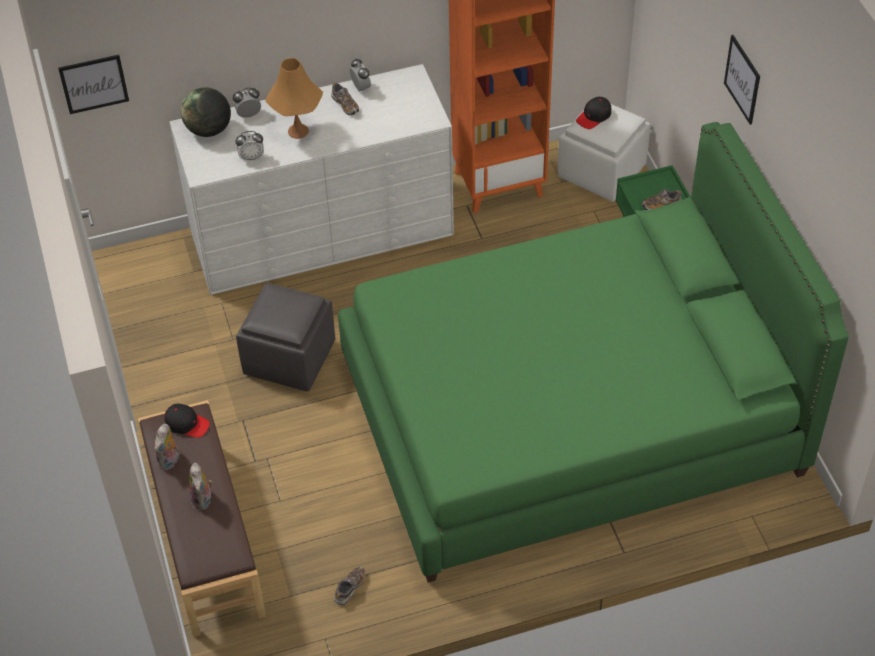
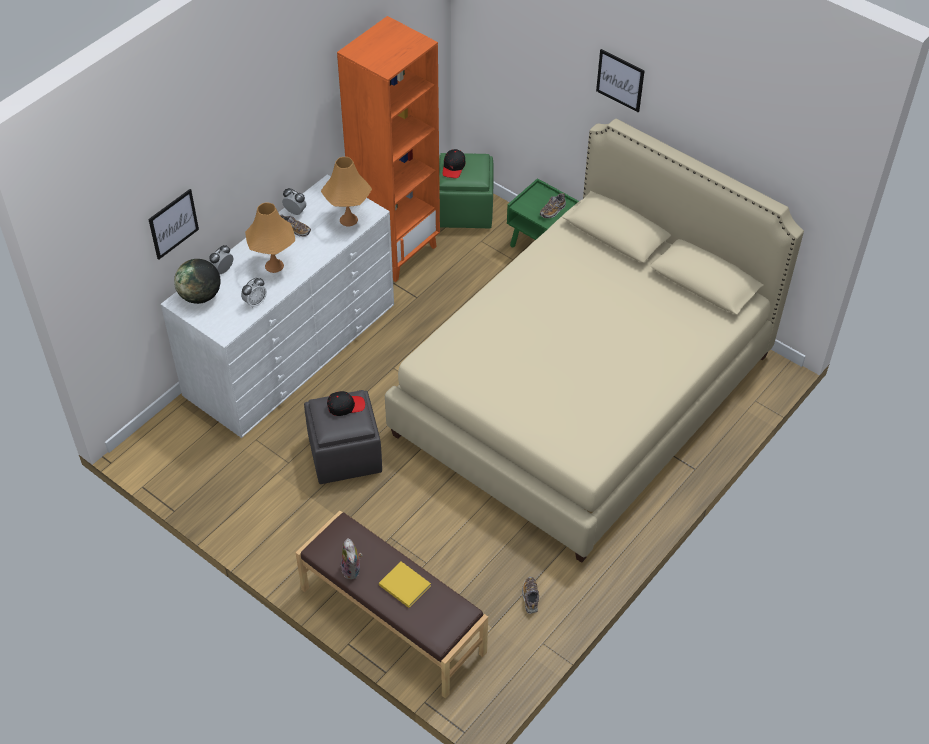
camera: 35 degrees left, 0 degrees up
picture [58,55,129,114] -> picture moved to [148,189,199,260]
black cap [165,404,210,438] -> black cap moved to [327,391,365,416]
plush toy [189,463,213,510] -> yellow book [379,562,431,608]
green bed [338,122,849,582] -> beige bed [385,119,804,563]
white ottoman [558,104,650,202] -> green ottoman [439,153,494,228]
none -> orange table lamp [321,157,372,226]

